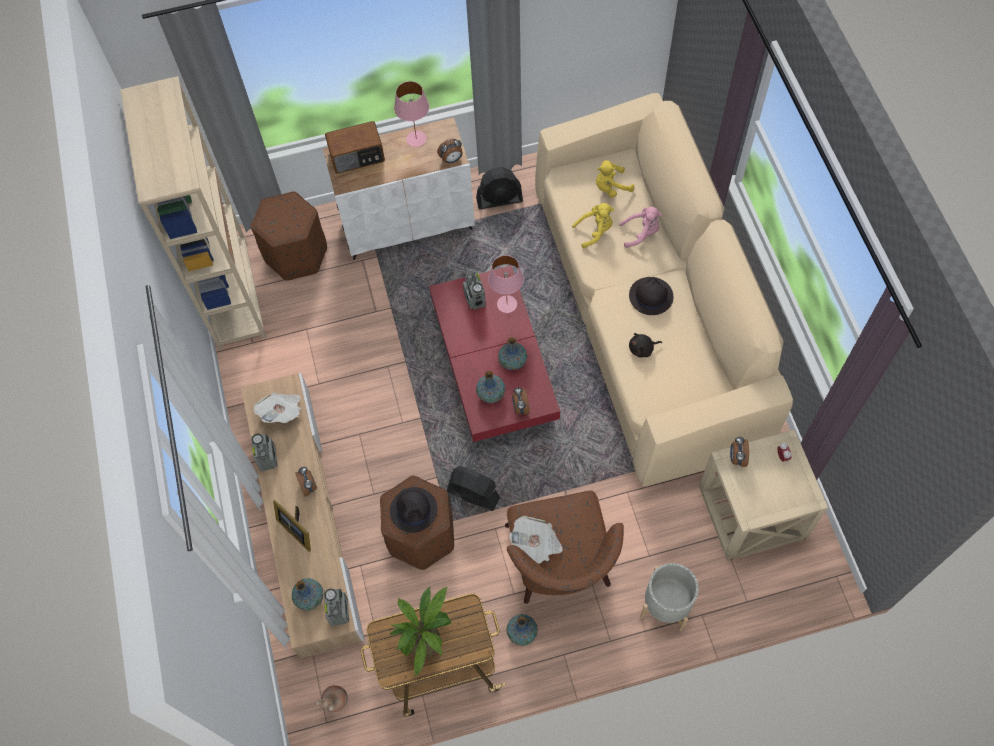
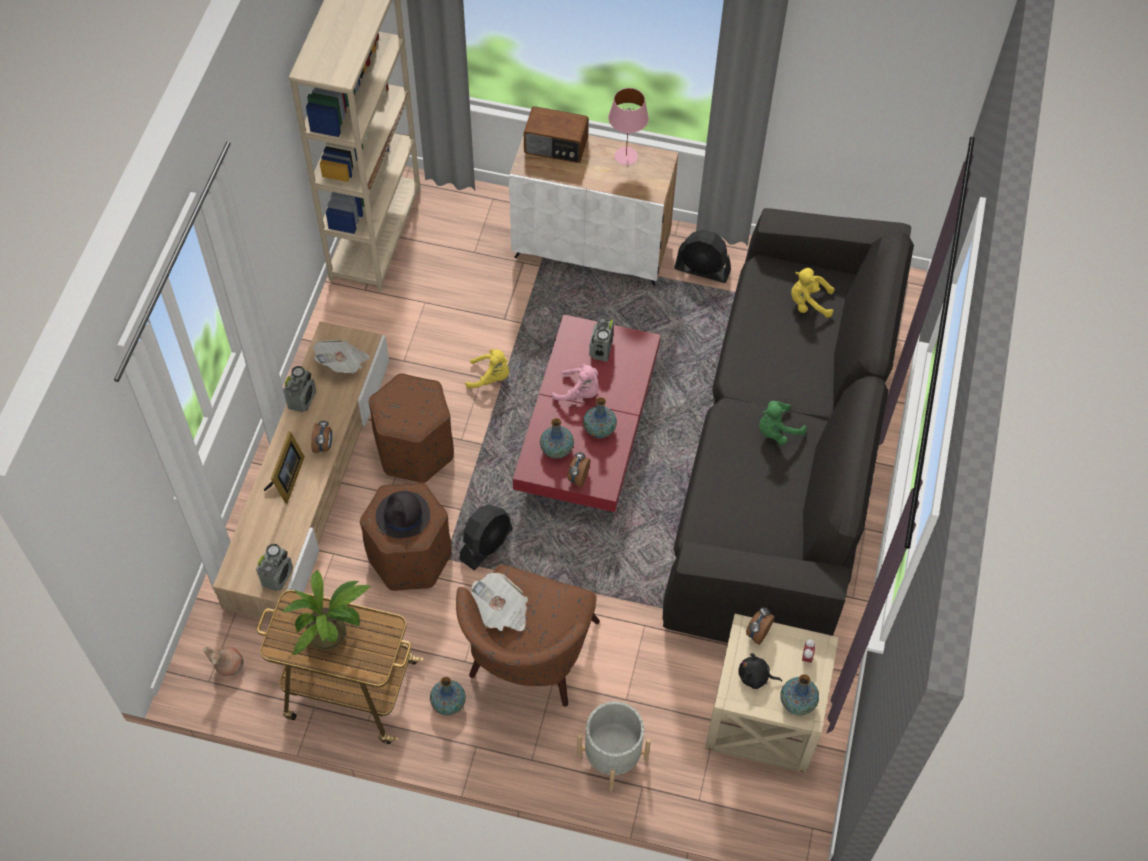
camera: 25 degrees right, 5 degrees down
brown ottoman [251,191,327,281] -> brown ottoman moved to [369,373,454,483]
picture frame [273,499,311,552] -> picture frame turned 150 degrees counterclockwise [264,431,305,504]
vase [292,578,324,611] -> vase moved to [780,674,819,715]
alarm clock [437,139,463,163] -> none
black fan [447,466,500,511] -> black fan turned 75 degrees clockwise [459,504,513,570]
pink table lamp [488,255,524,313] -> none
beige sofa [535,93,793,486] -> black sofa [663,208,914,643]
yellow plush toy [572,203,614,248] -> yellow plush toy moved to [465,349,509,388]
pink plush toy [619,207,662,248] -> pink plush toy moved to [551,364,599,401]
black hat [629,277,673,315] -> green plush toy [759,401,807,445]
black plush toy [629,333,662,357] -> black plush toy moved to [738,653,782,689]

